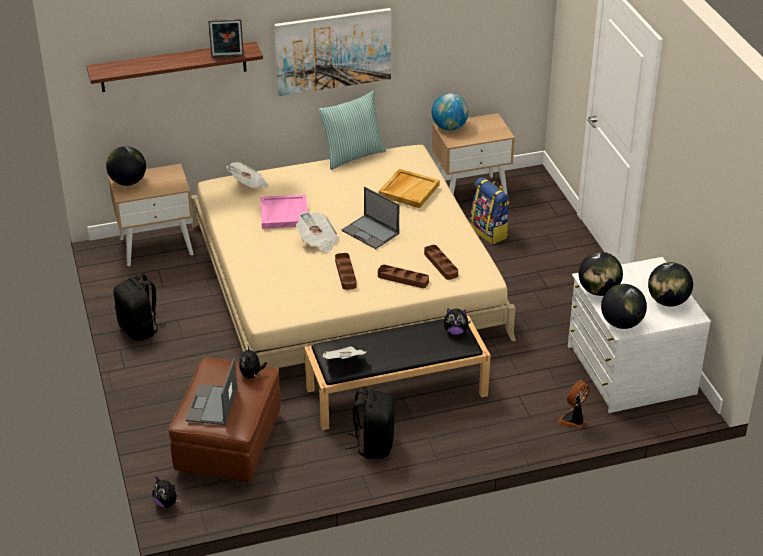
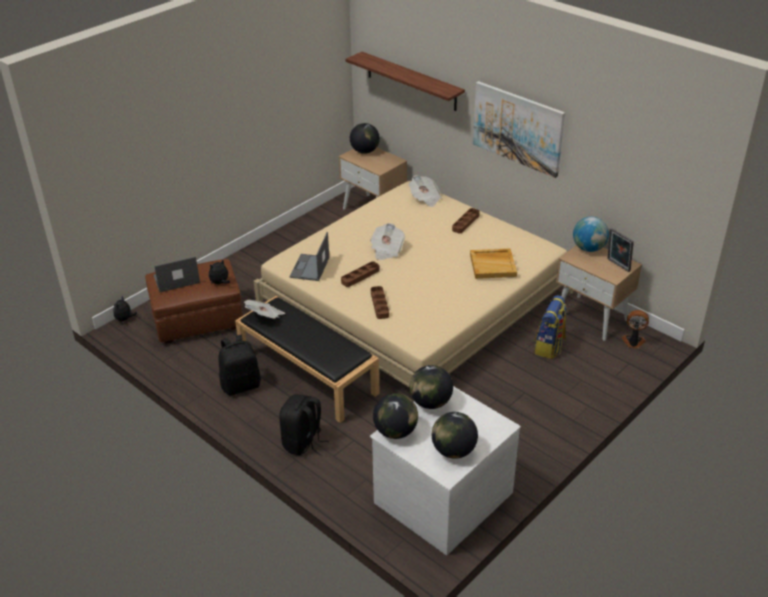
camera: 60 degrees right, 0 degrees up
black backpack [114,272,166,341] -> black backpack moved to [279,394,329,456]
picture frame [208,18,244,58] -> picture frame moved to [607,228,634,272]
pink tray [260,194,308,229] -> none
pillow [318,91,386,170] -> none
laptop [341,187,399,249] -> laptop moved to [290,232,329,281]
brown tray [424,245,458,280] -> brown tray moved to [452,208,480,233]
plush toy [444,308,471,335] -> none
fan [557,381,590,428] -> fan moved to [622,310,649,349]

